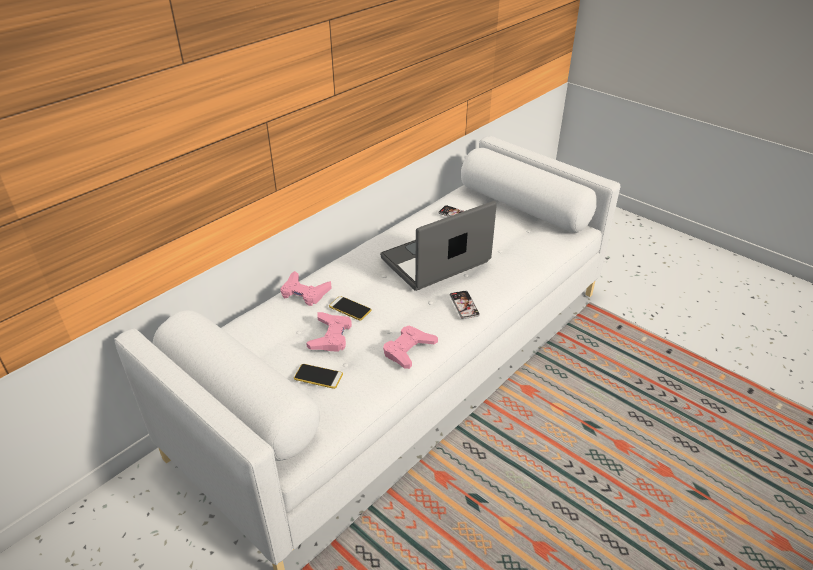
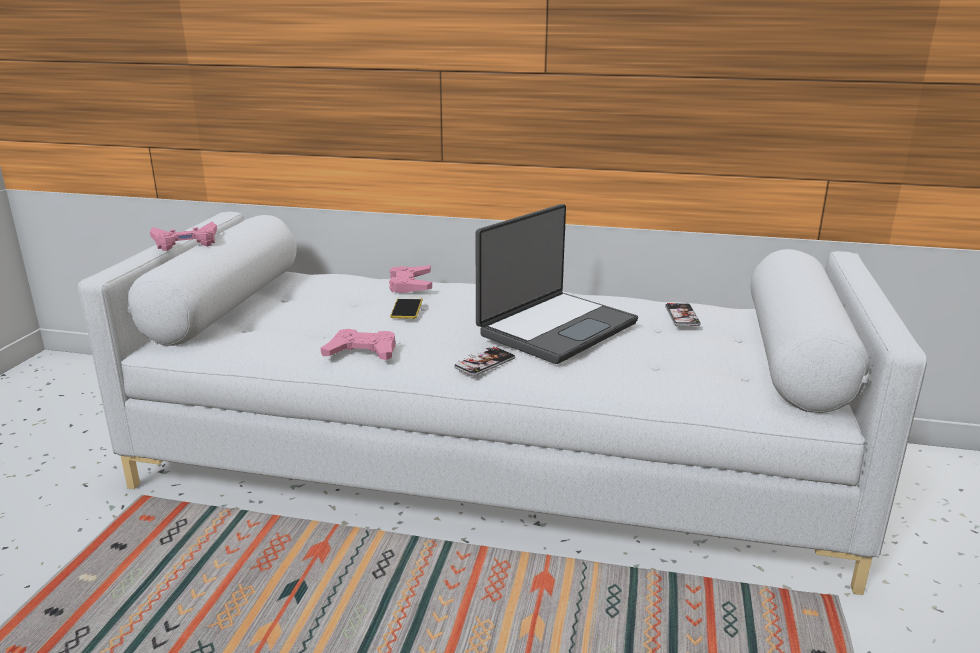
camera: 60 degrees right, 15 degrees down
phone [294,364,343,389] -> none
pink game controller [306,312,352,352] -> pink game controller moved to [150,222,217,251]
laptop [380,201,497,291] -> laptop turned 105 degrees clockwise [475,204,638,364]

